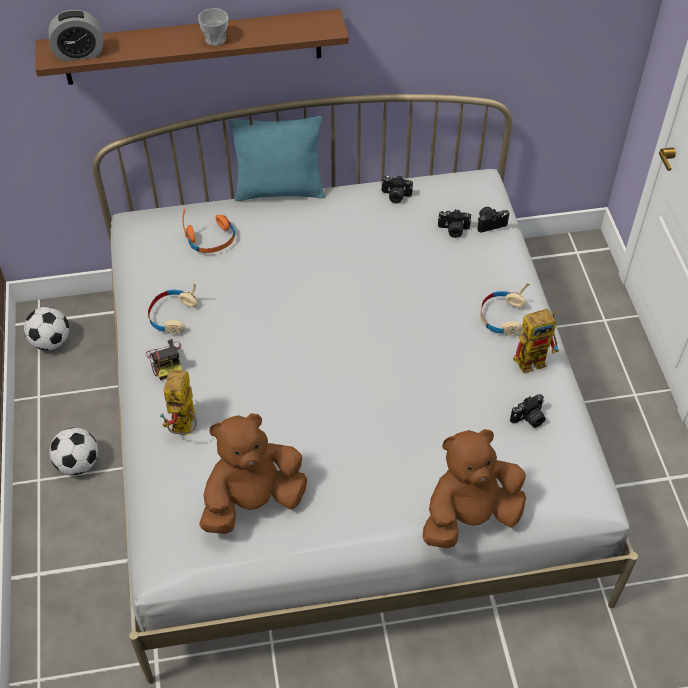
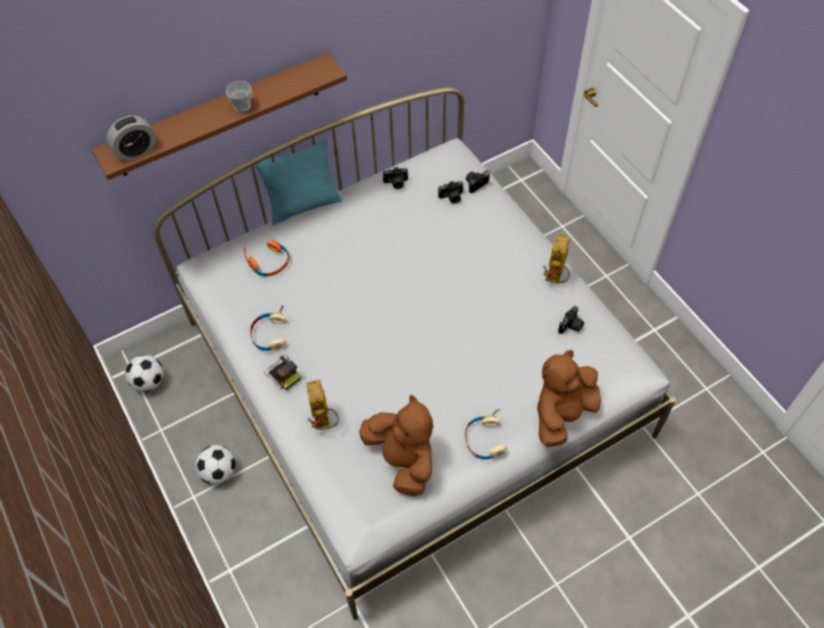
camera: 20 degrees left, 5 degrees up
brown plush toy [199,413,307,534] -> brown plush toy turned 105 degrees clockwise [359,395,433,496]
beige headphones [480,282,530,336] -> beige headphones moved to [465,408,507,459]
toy robot [513,309,560,374] -> toy robot turned 150 degrees clockwise [543,234,570,284]

